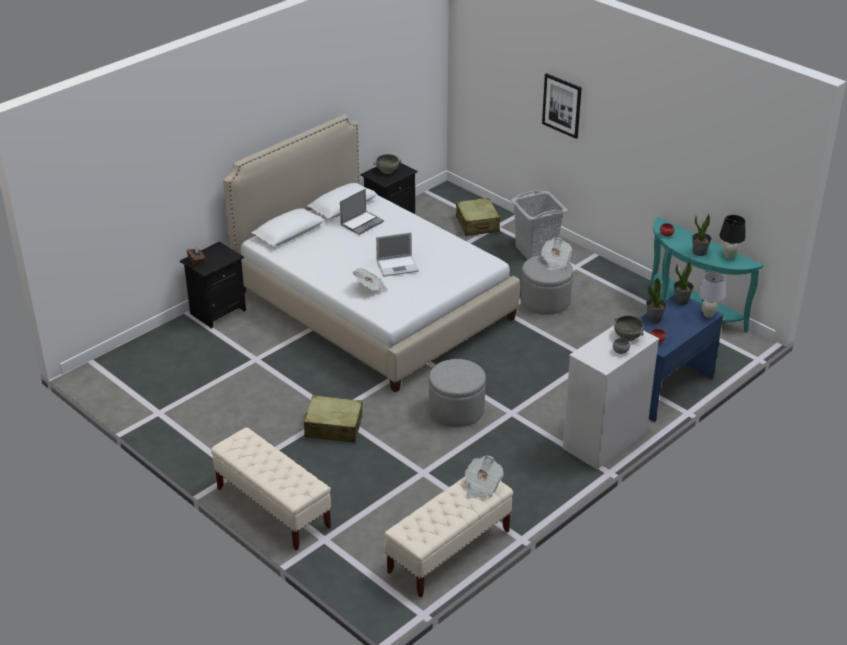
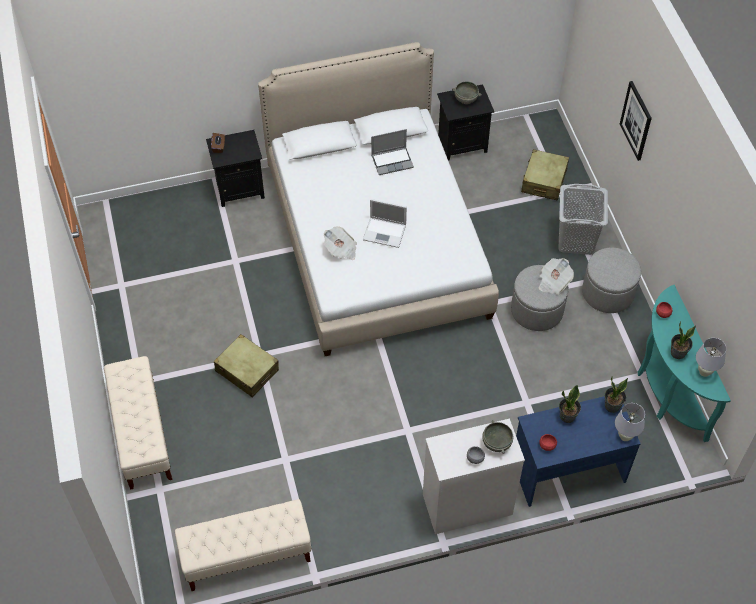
camera: 30 degrees right, 20 degrees up
grey ottoman [429,359,486,427] -> grey ottoman moved to [582,248,641,313]
newspaper [464,455,504,498] -> none
black table lamp [719,215,746,259] -> white table lamp [696,338,727,377]

